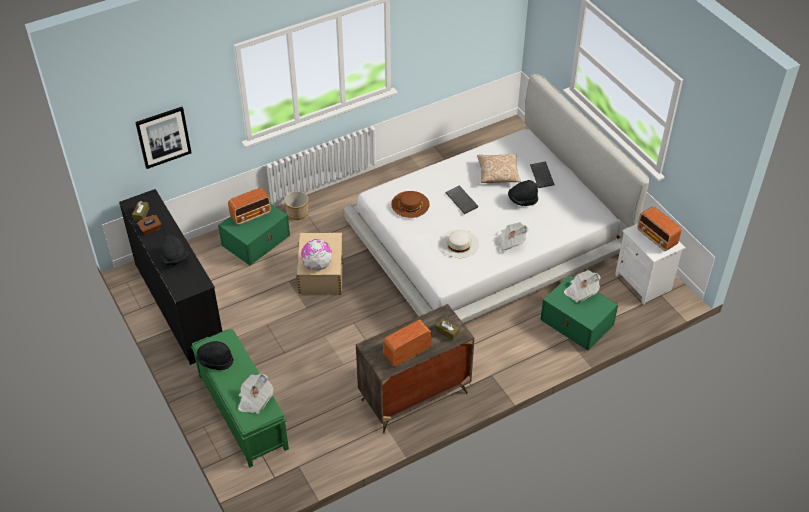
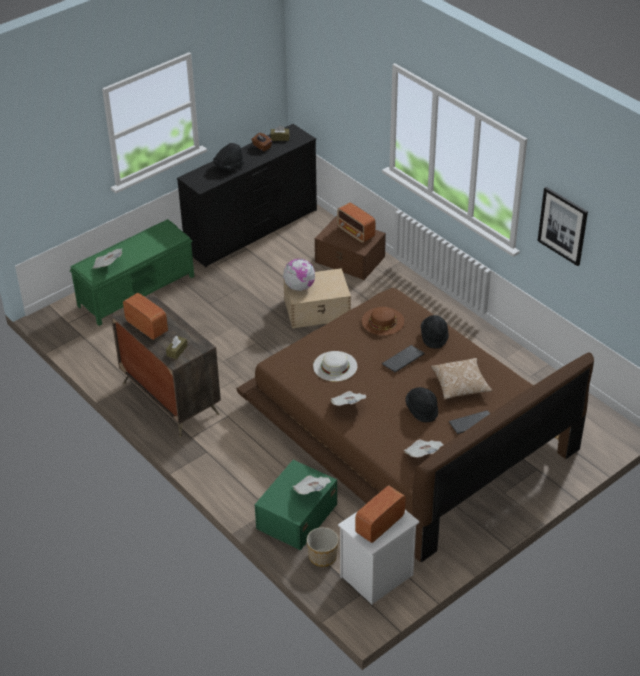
camera: 80 degrees right, 5 degrees down
picture [135,107,192,169] -> picture moved to [538,187,588,266]
black hat [197,341,234,370] -> black hat moved to [421,315,449,349]
green storage box [218,204,290,266] -> brown storage box [315,216,386,280]
planter [284,191,308,220] -> planter moved to [307,527,339,567]
white bed [343,74,649,323] -> brown bed [236,288,594,562]
none -> newspaper [403,439,443,457]

